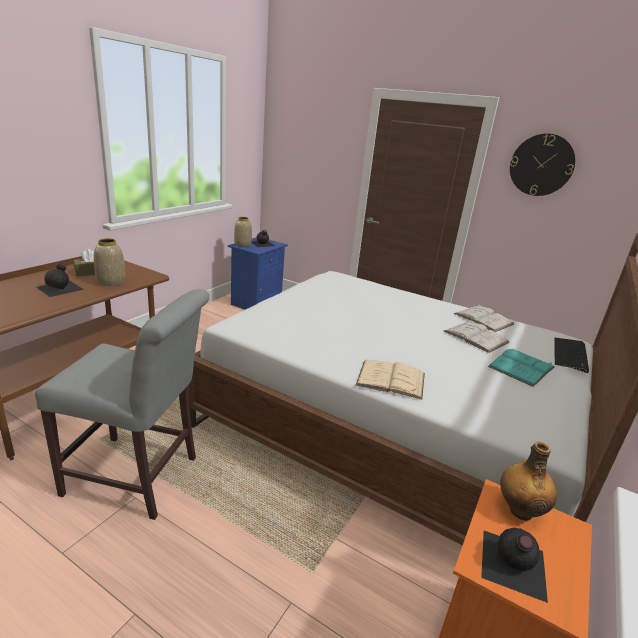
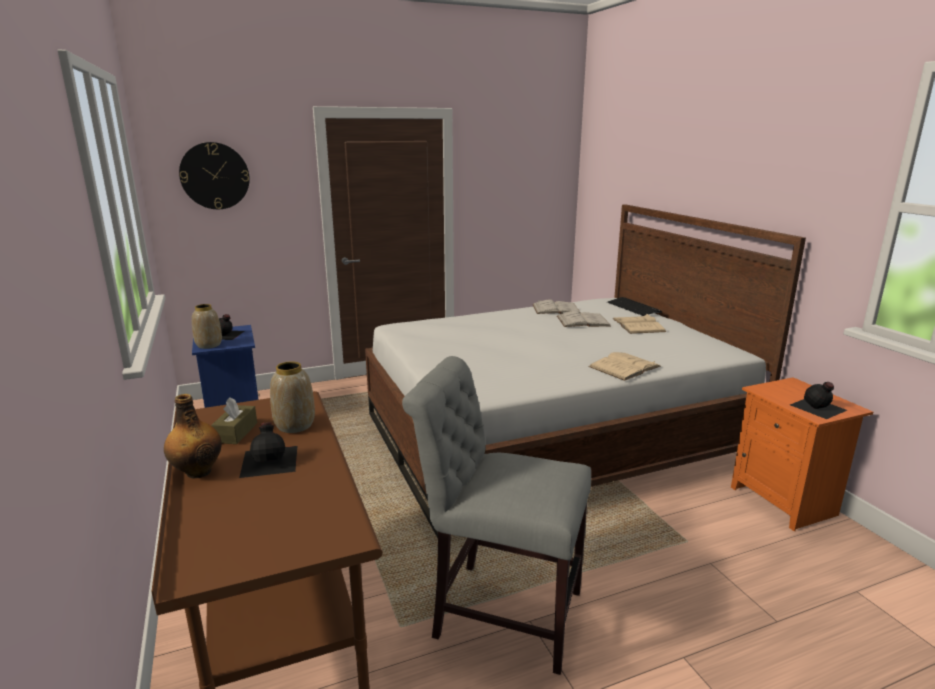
camera: 50 degrees left, 5 degrees down
grey chair [35,289,209,520] -> grey chair turned 120 degrees counterclockwise [402,356,591,675]
turquoise book [488,349,555,387] -> beige book [612,314,666,334]
bottle [500,442,557,521] -> bottle moved to [164,394,222,478]
wall clock [510,134,575,196] -> wall clock moved to [179,142,250,209]

